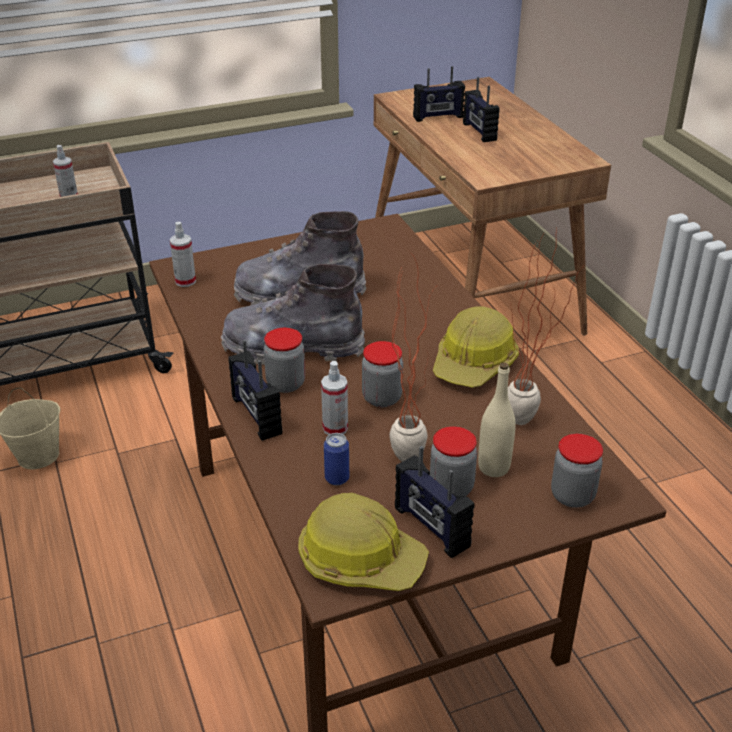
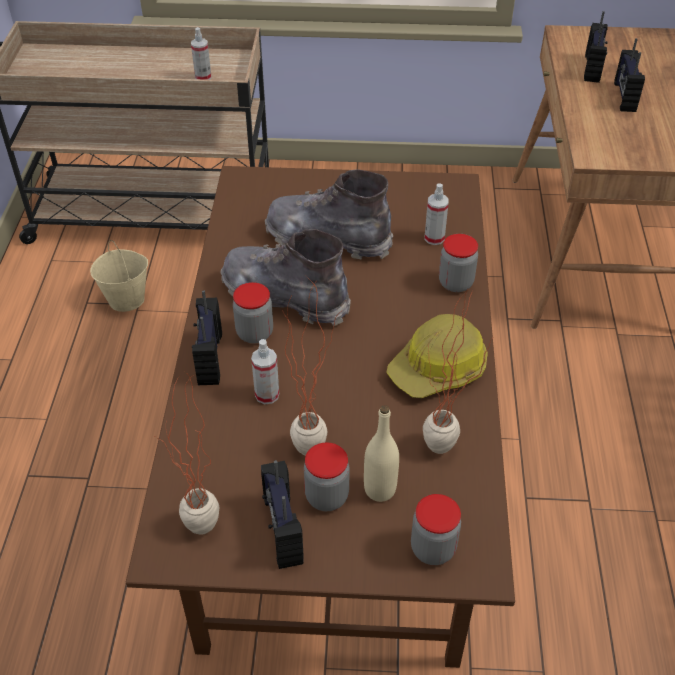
camera: 25 degrees right, 10 degrees up
spray bottle [170,222,196,287] -> spray bottle moved to [425,183,449,245]
hard hat [299,493,429,591] -> potted plant [156,372,219,535]
can [324,433,349,485] -> none
jar [362,341,403,407] -> jar moved to [439,234,478,292]
radio [413,66,465,122] -> radio turned 90 degrees counterclockwise [584,11,608,83]

